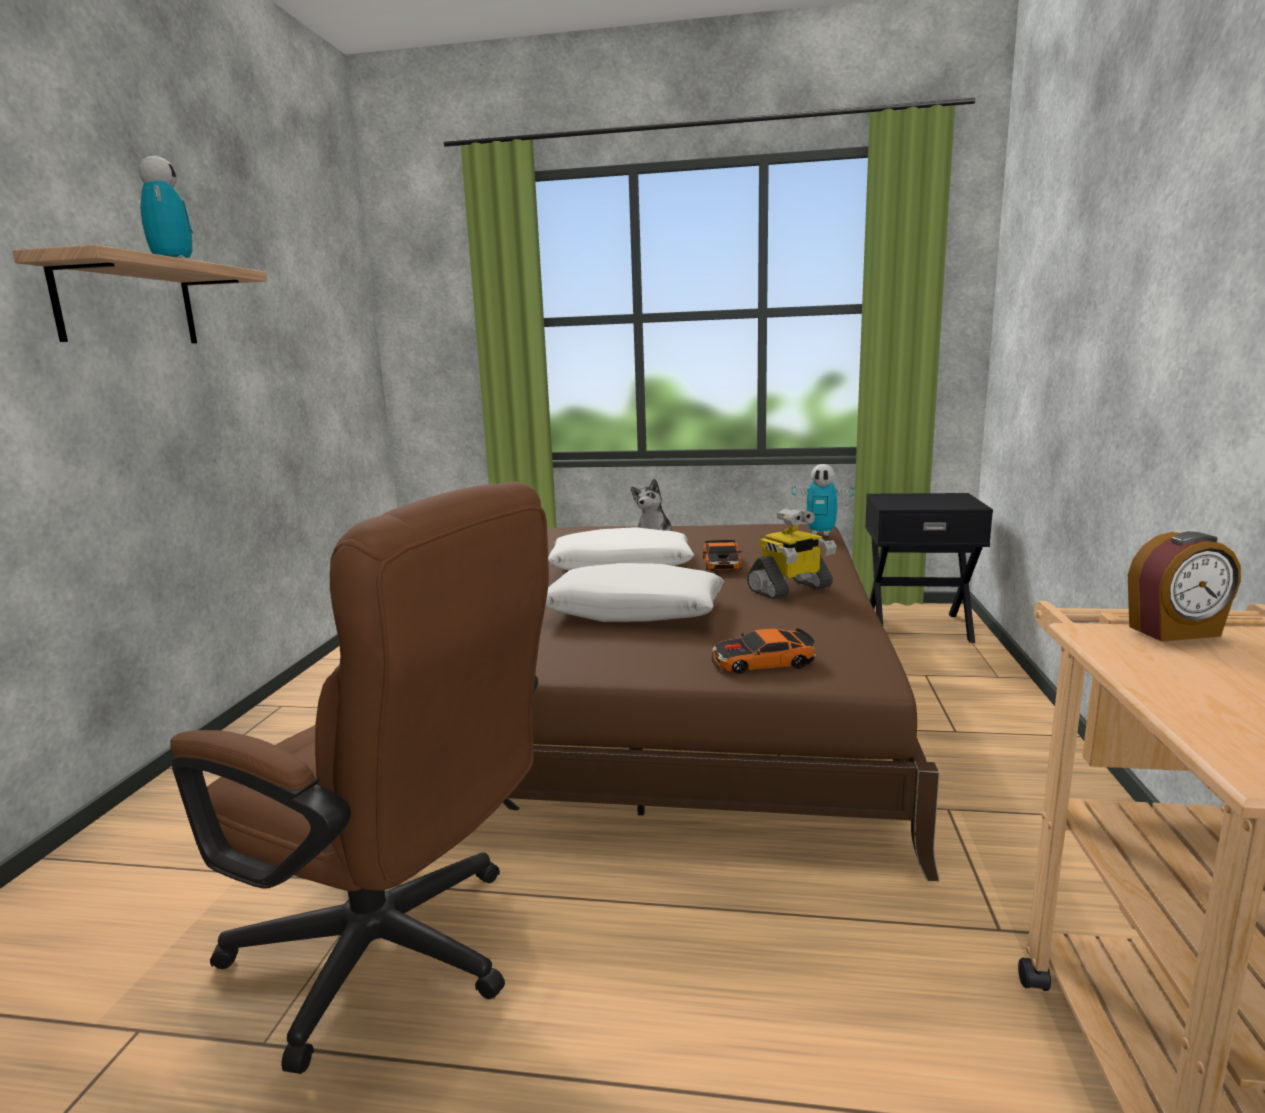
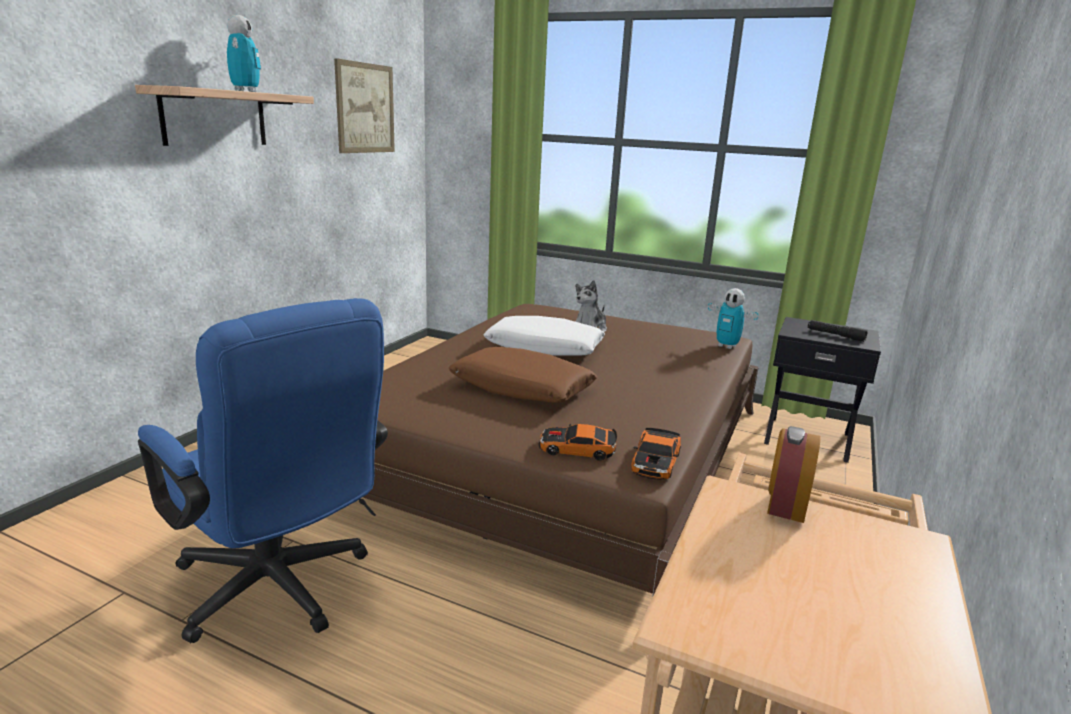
camera: 15 degrees right, 5 degrees up
brown office chair [170,482,549,1074] -> blue office chair [138,298,388,643]
white pillow [545,563,724,622] -> brown pillow [449,347,597,403]
toy car [703,540,742,571] -> toy car moved to [631,428,681,480]
toy robot [747,508,837,599] -> none
alarm clock [1128,531,1241,642] -> alarm clock turned 105 degrees clockwise [767,426,821,523]
none -> picture [334,58,395,153]
none -> black flashlight [808,320,868,342]

